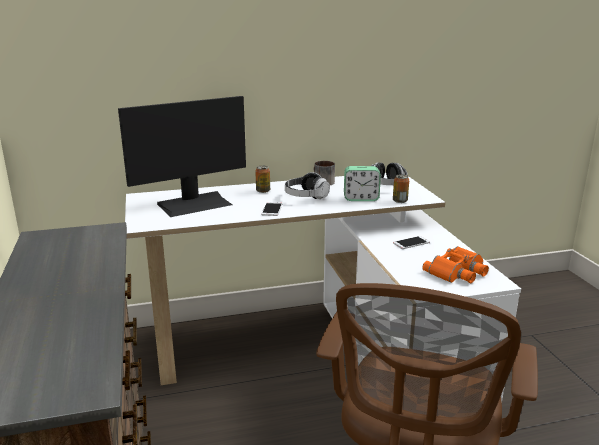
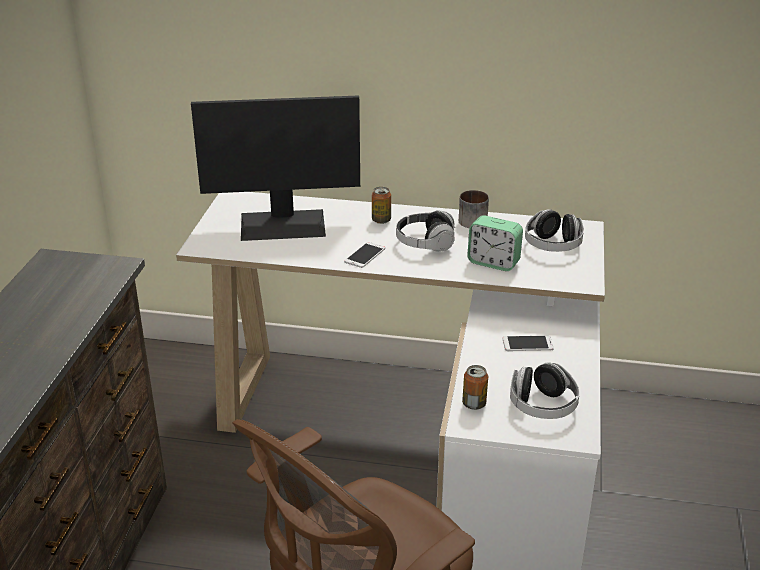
camera: 25 degrees right, 10 degrees up
can [393,174,409,203] -> can moved to [462,365,488,410]
orange binoculars [422,246,489,283] -> headphones [510,363,580,419]

